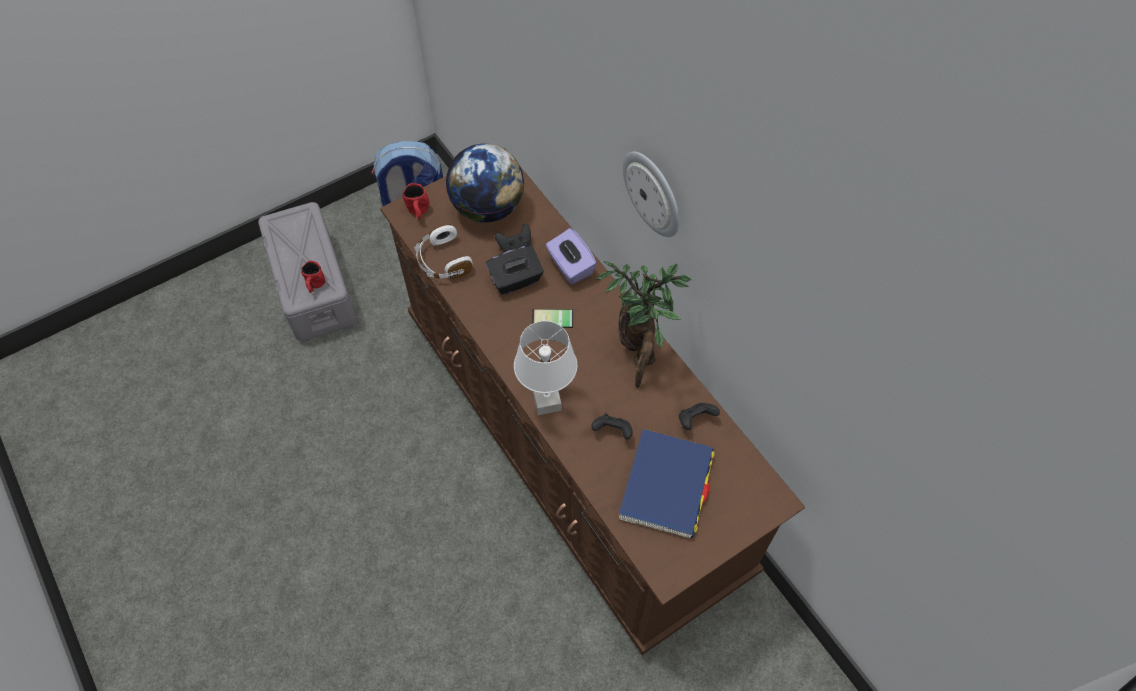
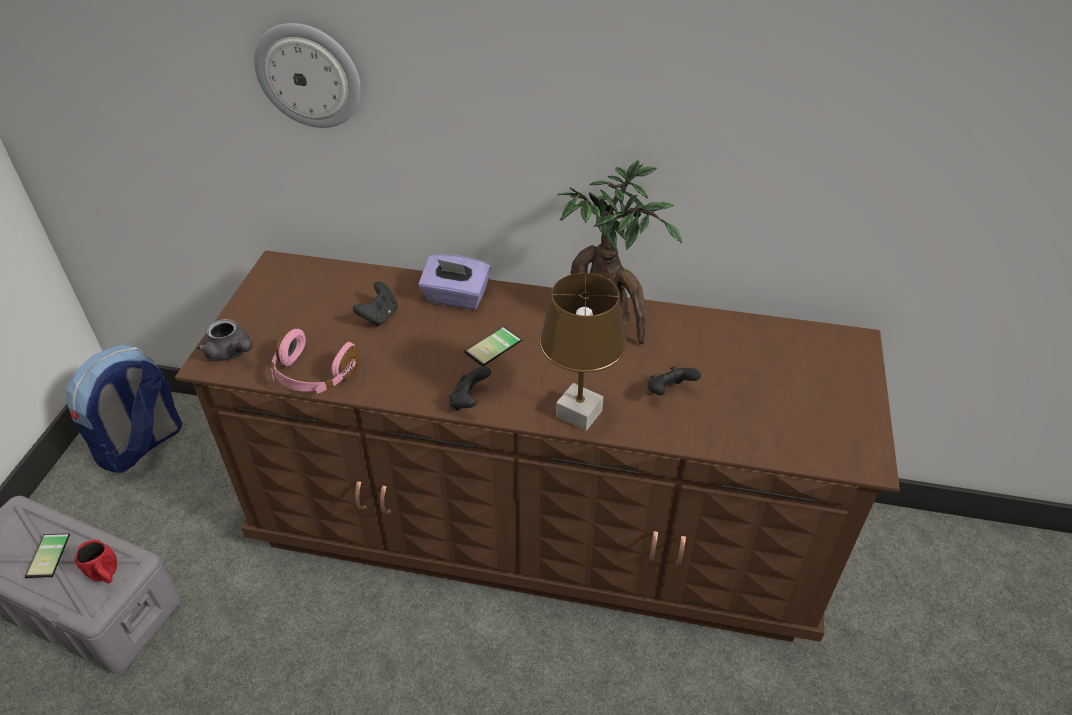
camera: 45 degrees left, 15 degrees down
red mug [402,183,429,219] -> grey teapot [197,319,252,361]
white headphones [414,224,473,278] -> pink headphones [271,329,360,393]
globe [446,144,524,222] -> none
black tissue box [486,245,544,295] -> none
white table lamp [514,321,577,415] -> brown table lamp [540,273,627,431]
blue book [618,429,714,538] -> none
wall clock [623,152,679,237] -> wall clock moved to [254,23,361,128]
black game controller [679,403,720,430] -> black game controller moved to [449,366,491,410]
none -> phone [25,533,70,578]

